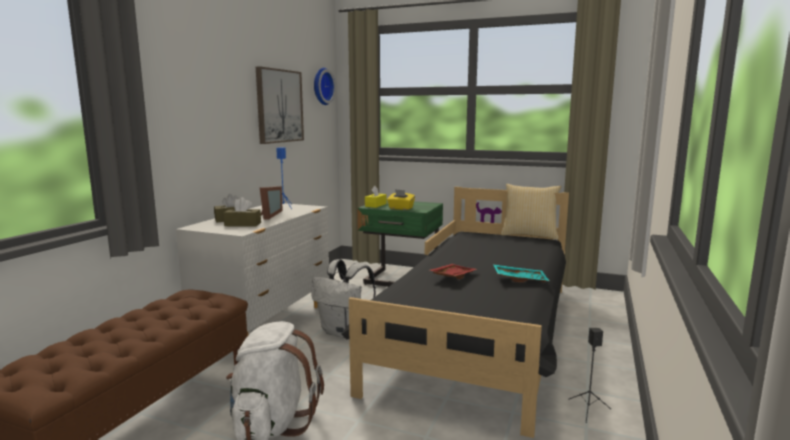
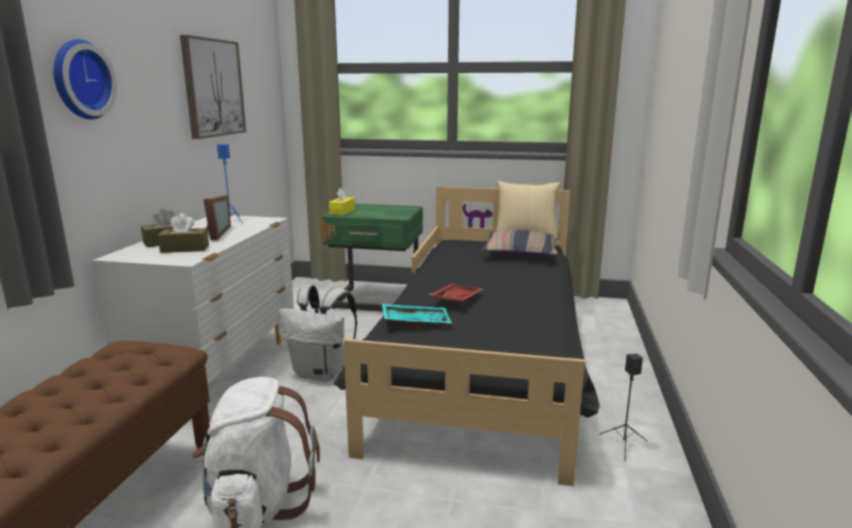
camera: 10 degrees left, 5 degrees up
wall clock [314,68,336,105] -> wall clock moved to [53,39,117,120]
yellow tissue box [387,189,415,210] -> none
turquoise tray [493,264,549,282] -> turquoise tray moved to [382,304,452,327]
none -> pillow [481,230,559,258]

